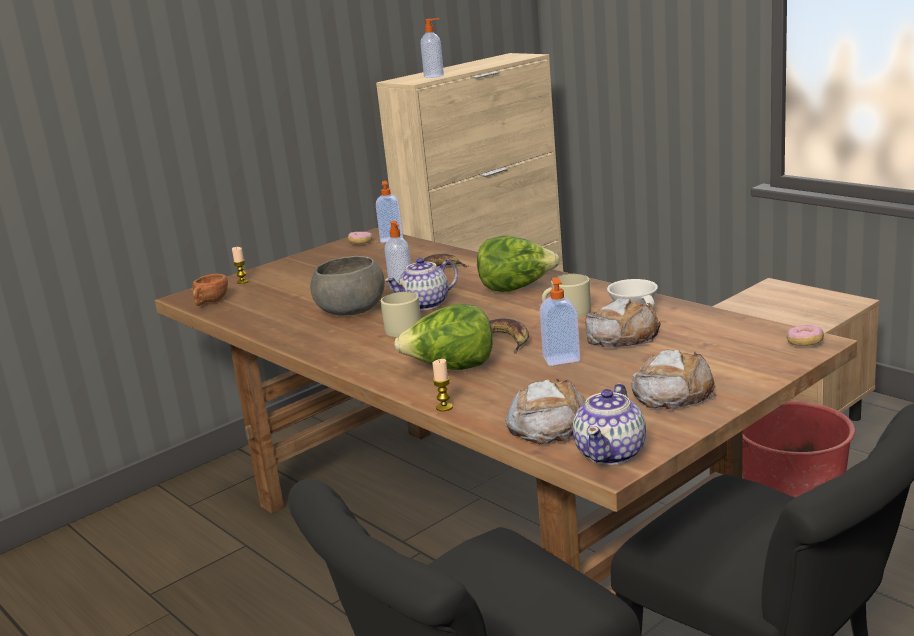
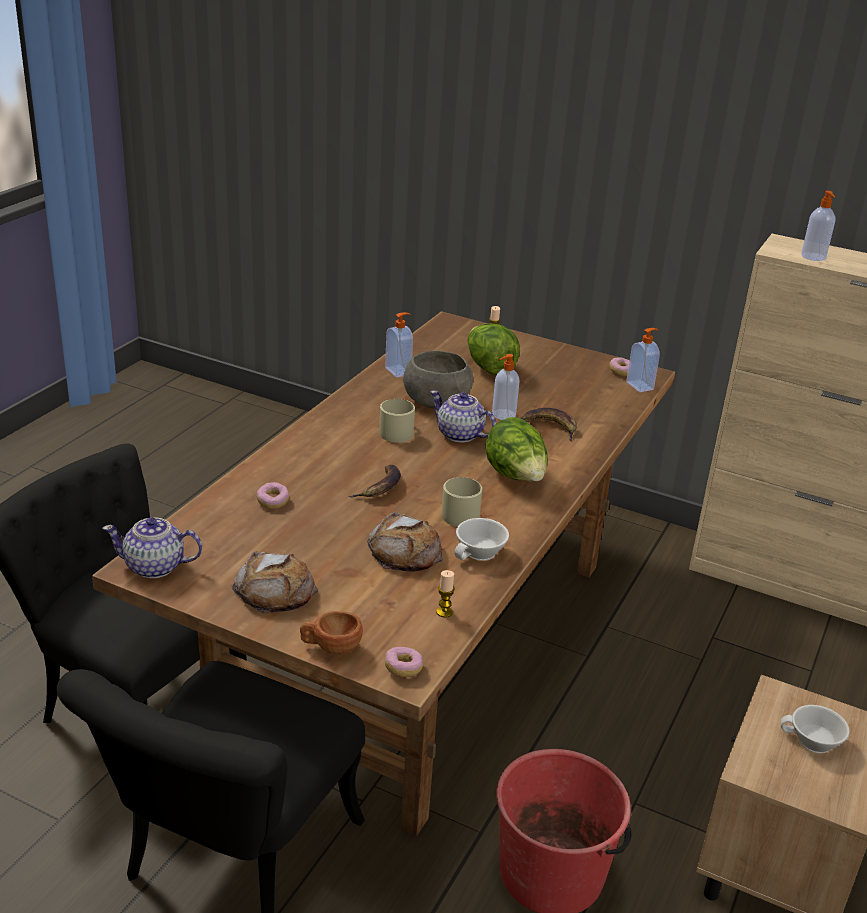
camera: 65 degrees right, 10 degrees up
brown cup [193,274,228,306] -> brown cup moved to [300,611,363,655]
lettuce [394,304,493,370] -> lettuce moved to [468,323,520,375]
candle [432,359,453,411] -> candle moved to [436,570,455,618]
bread [505,379,586,444] -> none
soap dispenser [539,277,580,366] -> soap dispenser moved to [385,312,413,377]
none -> donut [256,482,289,509]
none -> white cup [781,705,850,753]

